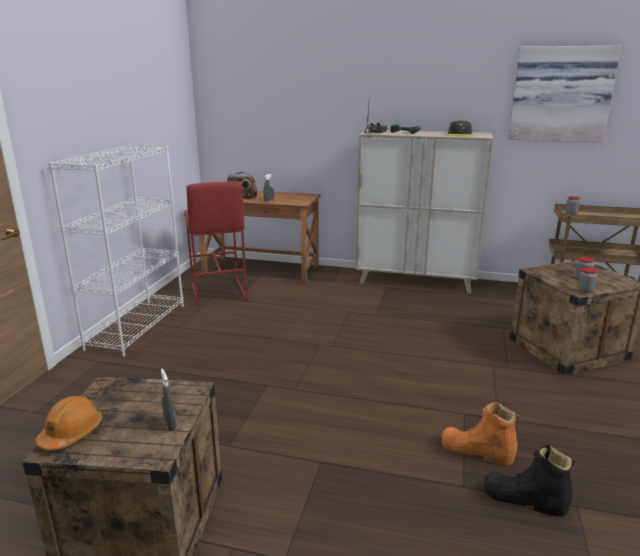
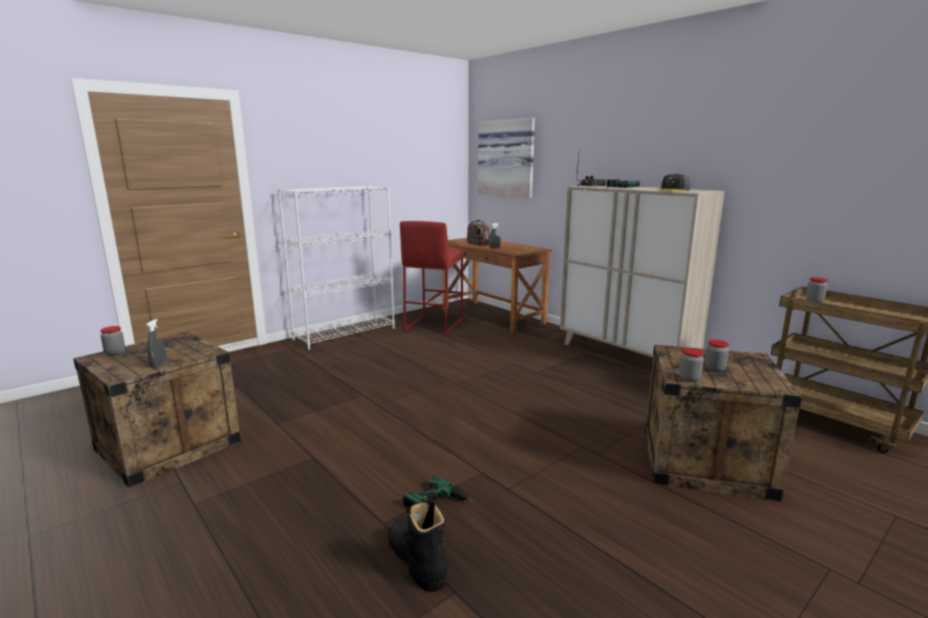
camera: 35 degrees right, 5 degrees down
orange hard hat [36,396,103,450] -> jar [100,326,125,356]
orange boot [442,402,519,466] -> power drill [403,476,476,508]
picture [509,46,621,142] -> picture moved to [478,118,535,198]

